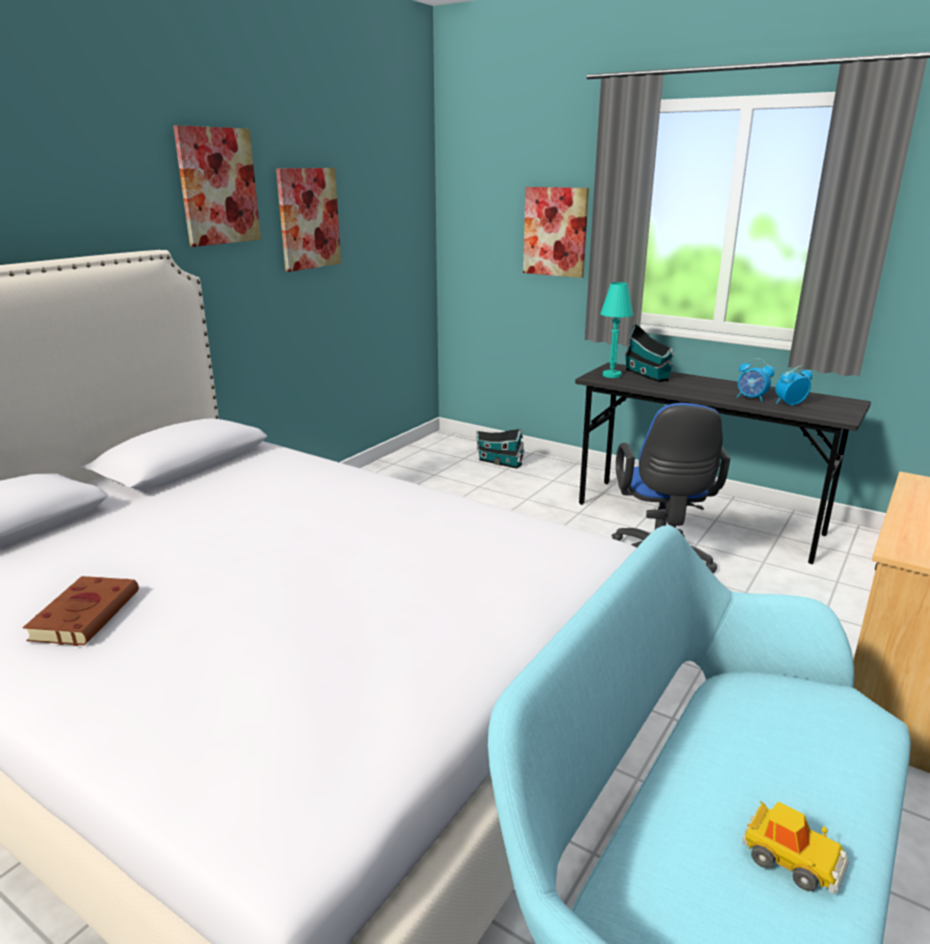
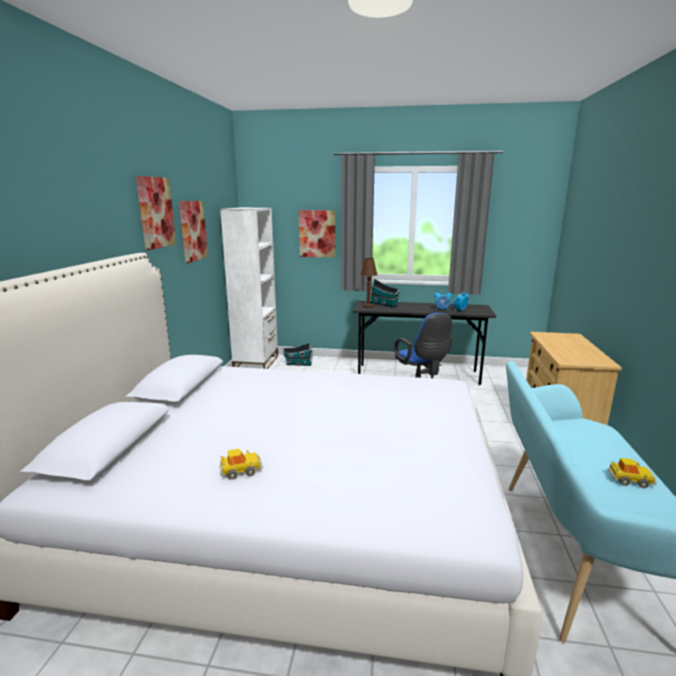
camera: 25 degrees left, 5 degrees down
brown book [23,576,139,646] -> toy car [219,449,263,480]
turquoise table lamp [600,282,633,378] -> brown table lamp [360,258,378,308]
none -> white bookcase [220,208,278,369]

